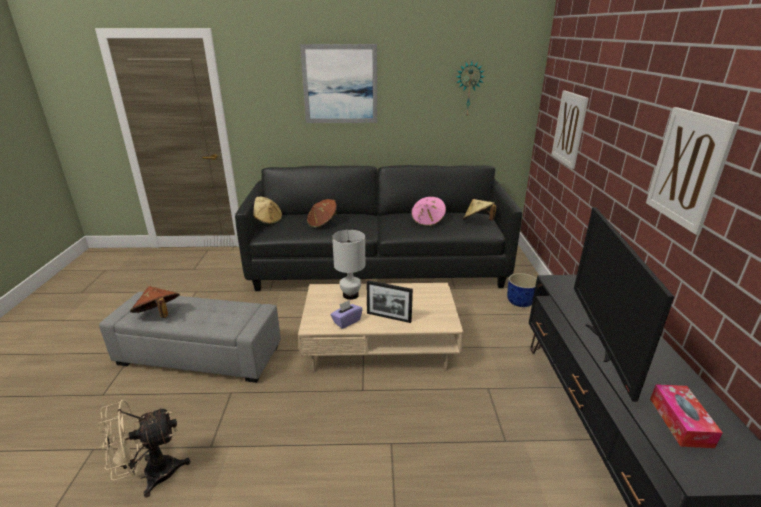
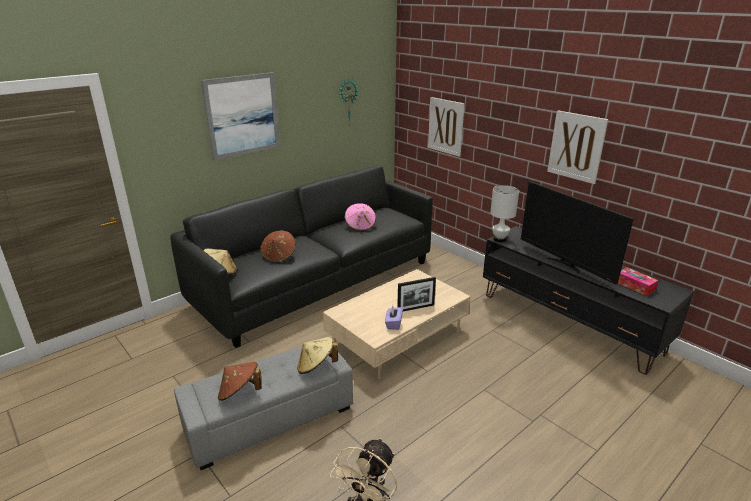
camera: 40 degrees left, 0 degrees up
white table lamp [332,230,365,300] -> white table lamp moved to [490,185,519,242]
beige hat [463,199,496,220] -> beige hat moved to [297,337,338,374]
blue planter [507,273,537,307] -> none

